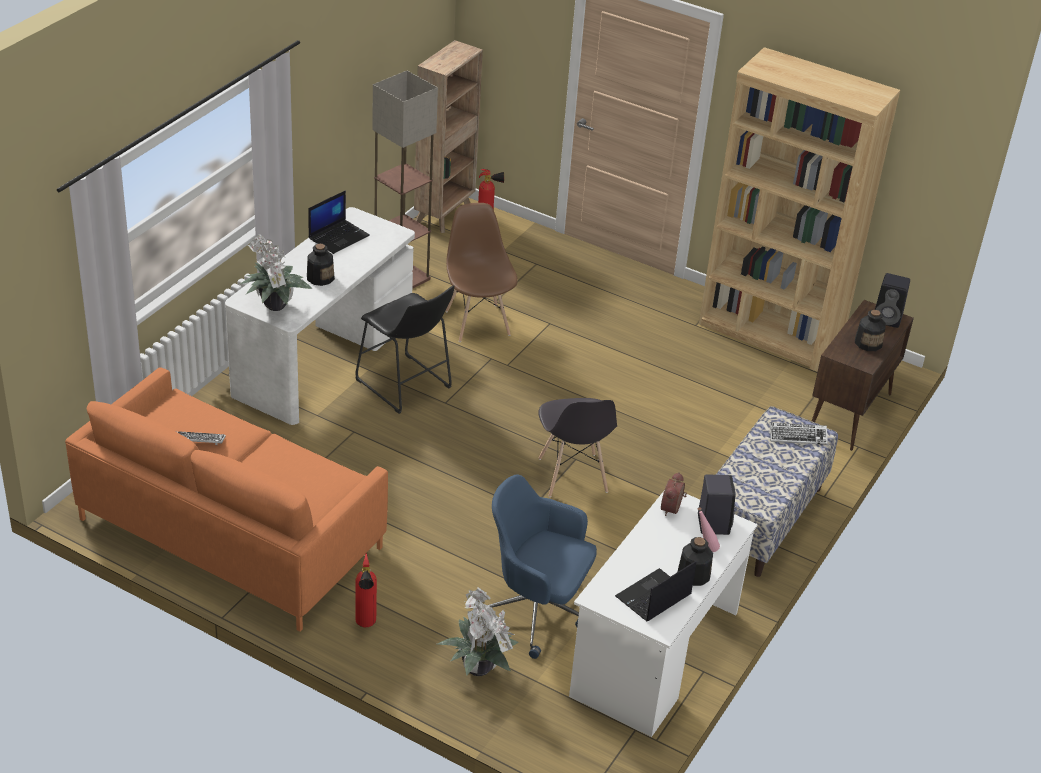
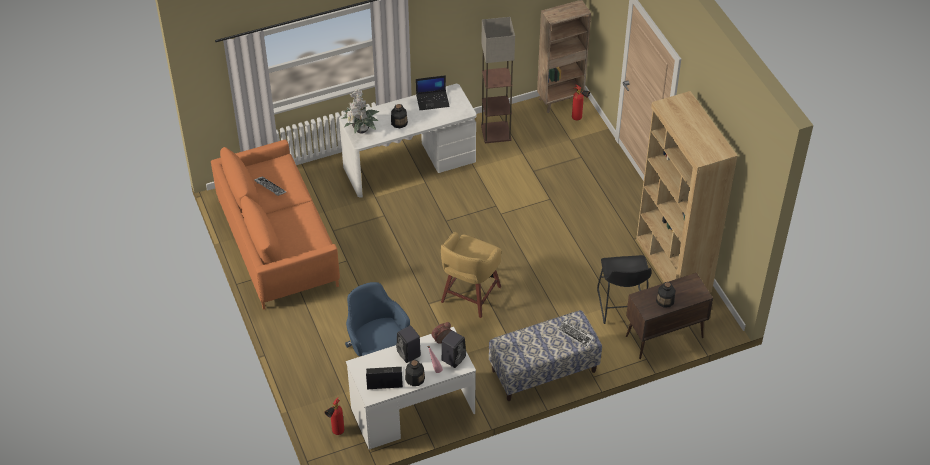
camera: 40 degrees right, 10 degrees up
black stool [355,285,455,414] -> black stool moved to [597,255,652,324]
fire extinguisher [355,553,377,627] -> fire extinguisher moved to [324,397,344,435]
potted plant [437,587,519,676] -> none
brown chair [446,203,518,342] -> none
grey chair [538,398,617,497] -> yellow stool [441,232,502,318]
black speaker [875,273,910,328] -> black speaker moved to [396,326,421,363]

